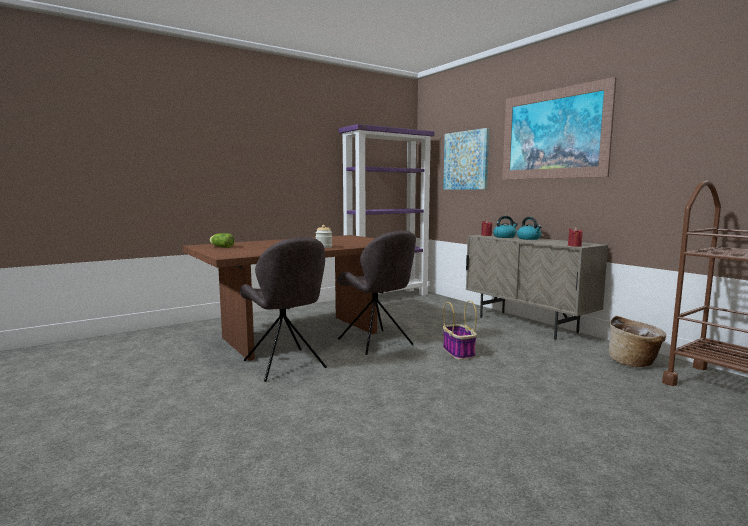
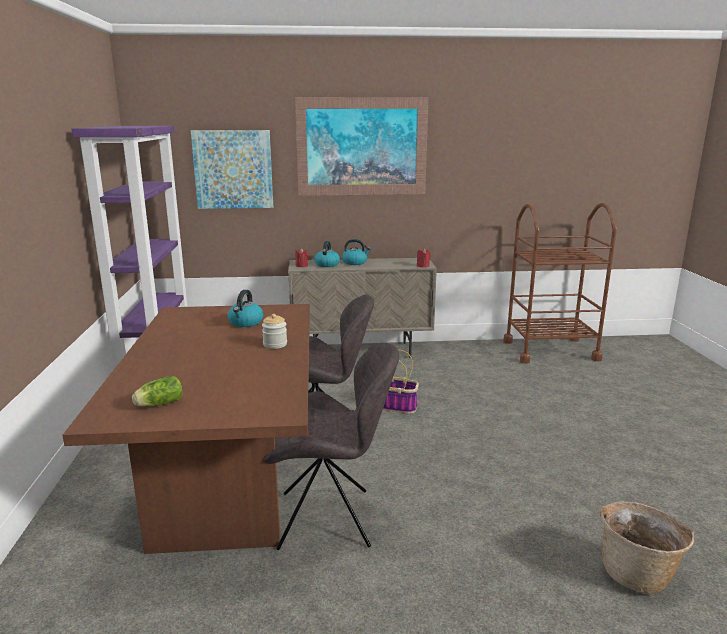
camera: 60 degrees left, 10 degrees up
basket [609,316,666,367] -> basket moved to [599,501,695,594]
none -> kettle [228,290,263,327]

